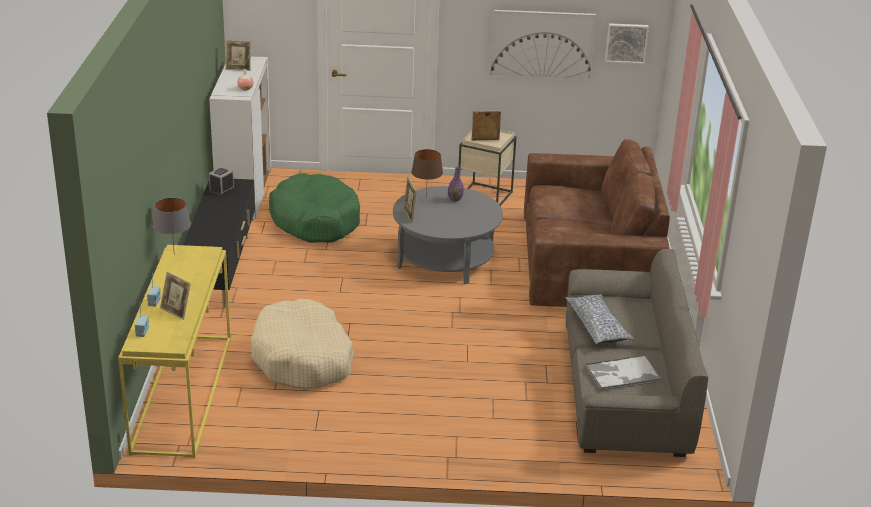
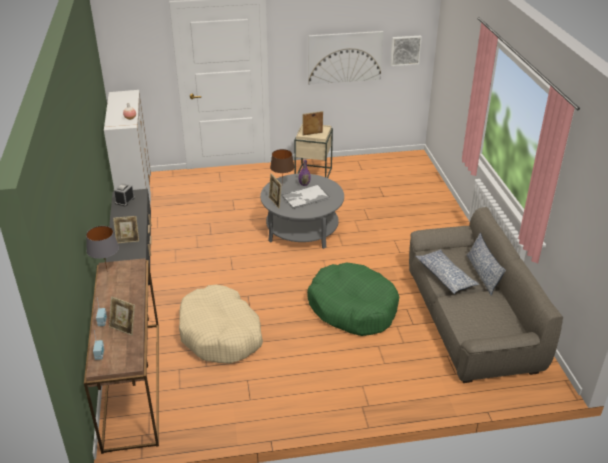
camera: 10 degrees left, 5 degrees up
yellow console table [118,245,231,458] -> brown console table [84,258,159,454]
picture frame [225,40,251,71] -> picture frame moved to [113,216,139,243]
green dog bed [269,173,360,243] -> green dog bed moved to [307,262,399,336]
brown sofa [524,139,670,307] -> none
tray [585,355,662,390] -> tray moved to [281,184,330,209]
none -> pillow [466,233,506,296]

